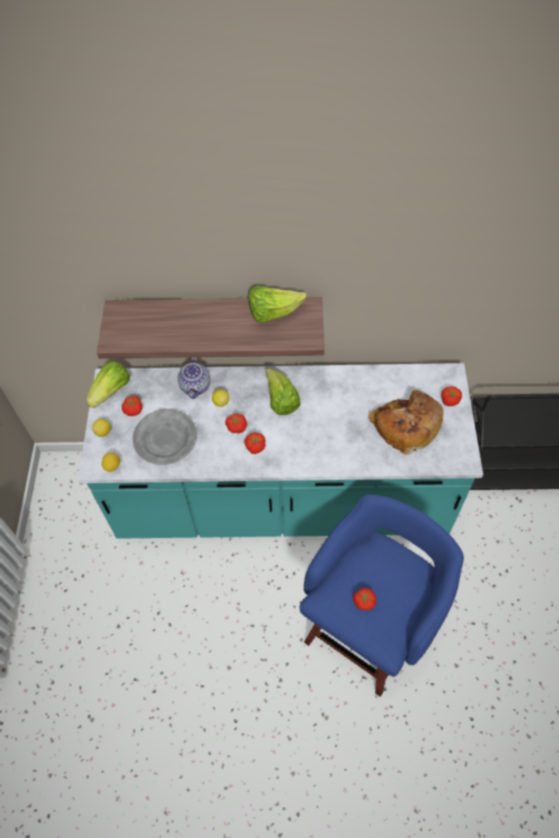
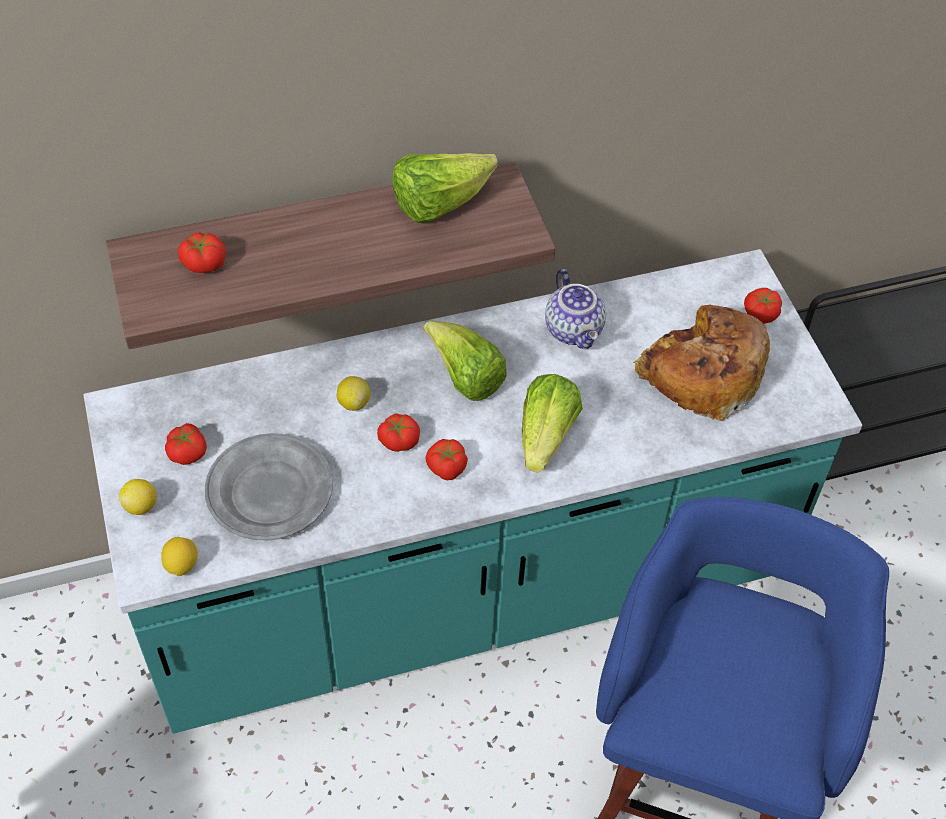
camera: 20 degrees left, 5 degrees down
lettuce [86,361,130,408] -> lettuce moved to [522,374,583,472]
teapot [178,357,210,399] -> teapot moved to [545,269,606,349]
tomato [353,588,377,610] -> tomato moved to [178,232,226,273]

